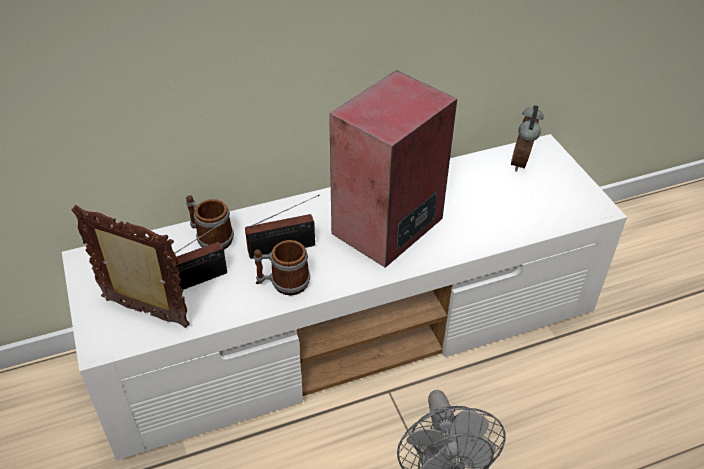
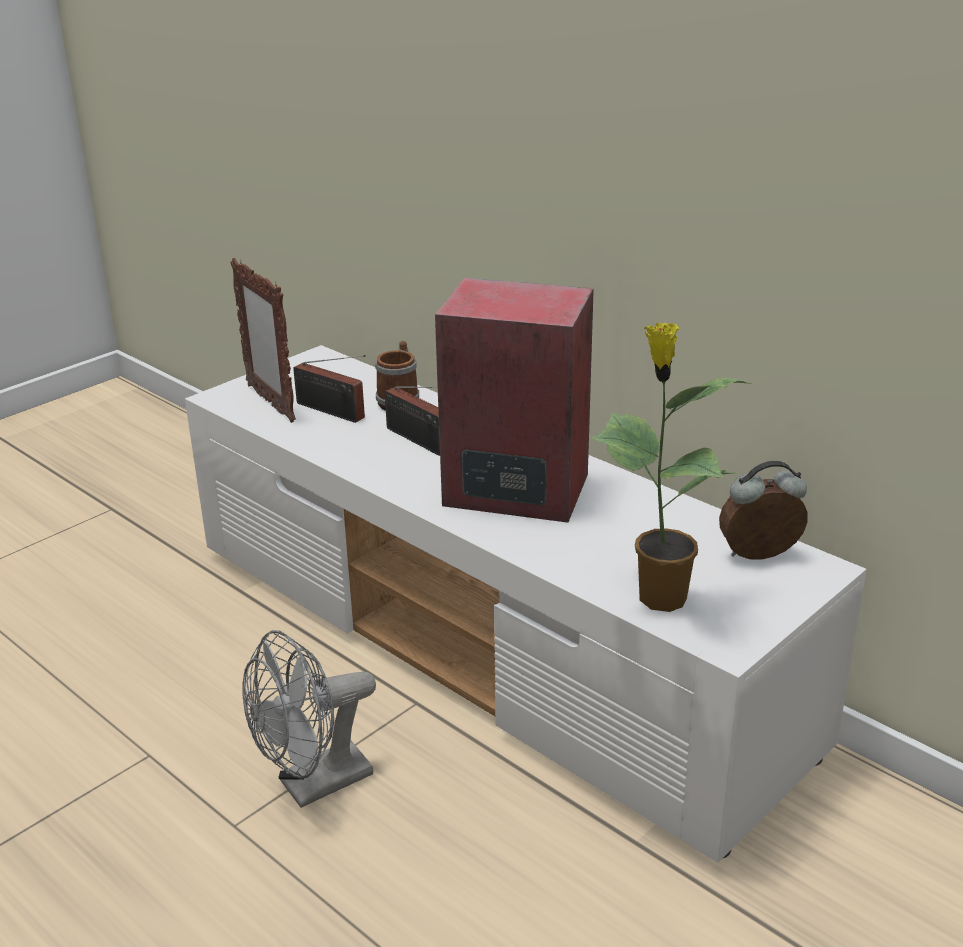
camera: 65 degrees right, 15 degrees down
picture frame [72,205,190,328] -> picture frame turned 150 degrees clockwise [230,258,296,423]
mug [254,240,310,295] -> none
none -> potted plant [590,322,752,612]

